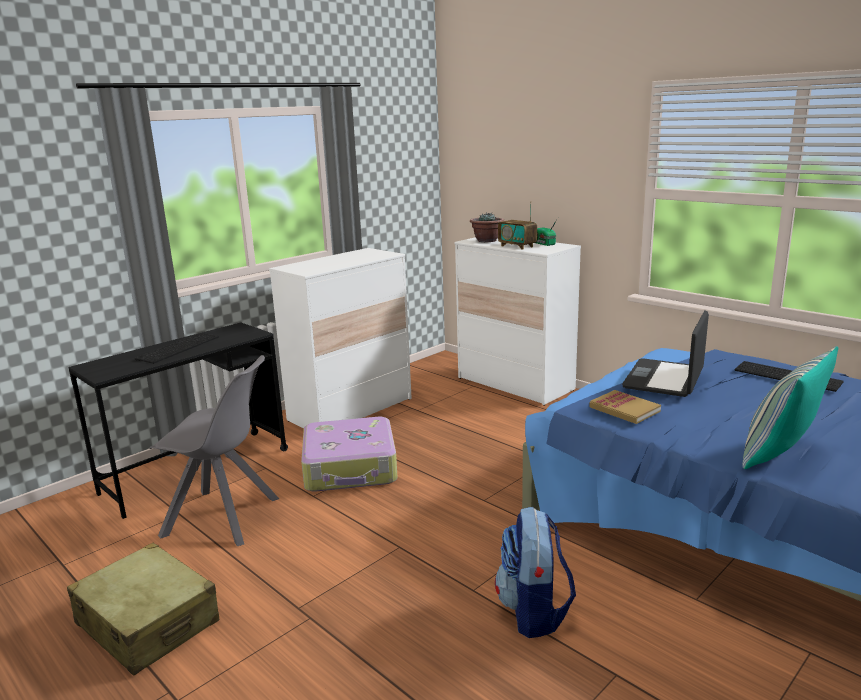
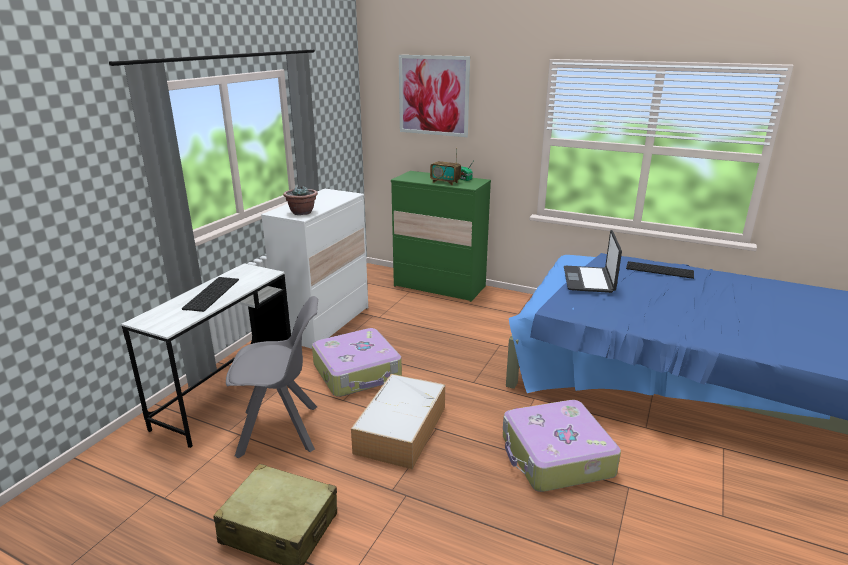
camera: 20 degrees left, 5 degrees up
black desk [68,323,288,519] -> white desk [122,263,291,448]
white dresser [454,237,581,406] -> green dresser [391,171,491,302]
potted plant [470,212,504,242] -> potted plant moved to [283,185,318,215]
backpack [495,507,576,638] -> suitcase [503,400,621,492]
book [589,390,661,424] -> none
pillow [742,346,838,469] -> none
none -> storage box [351,374,445,469]
none -> picture [399,55,470,137]

